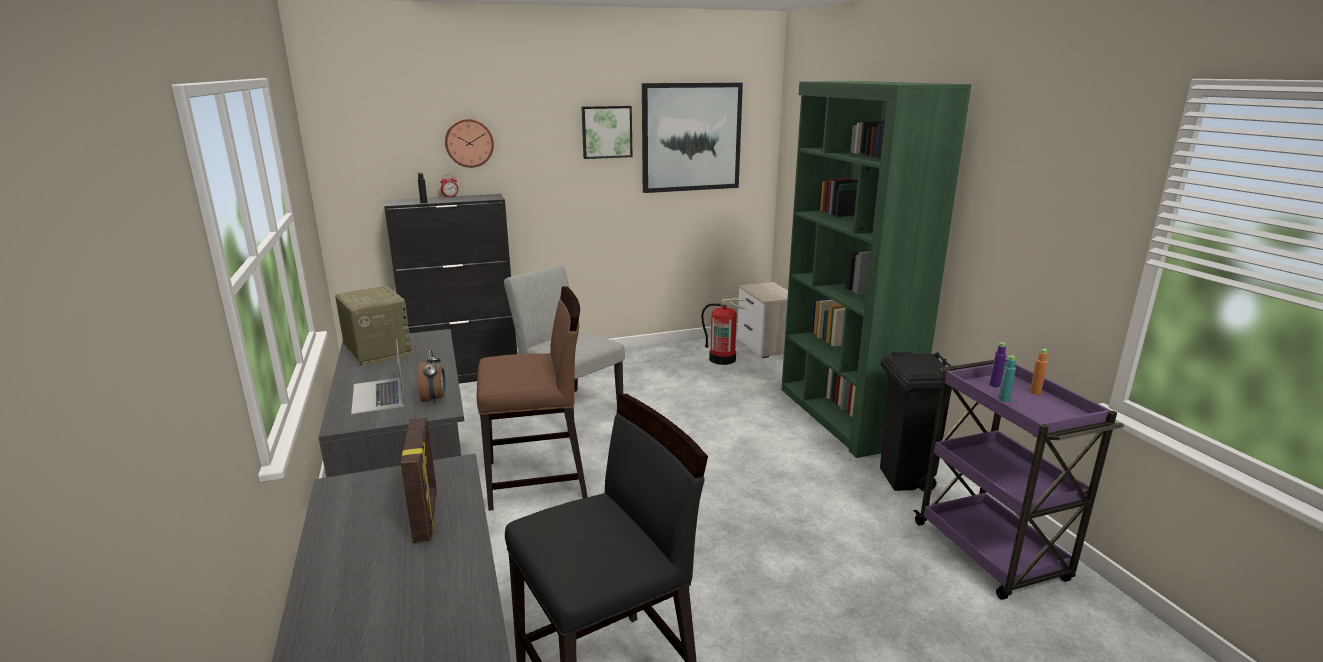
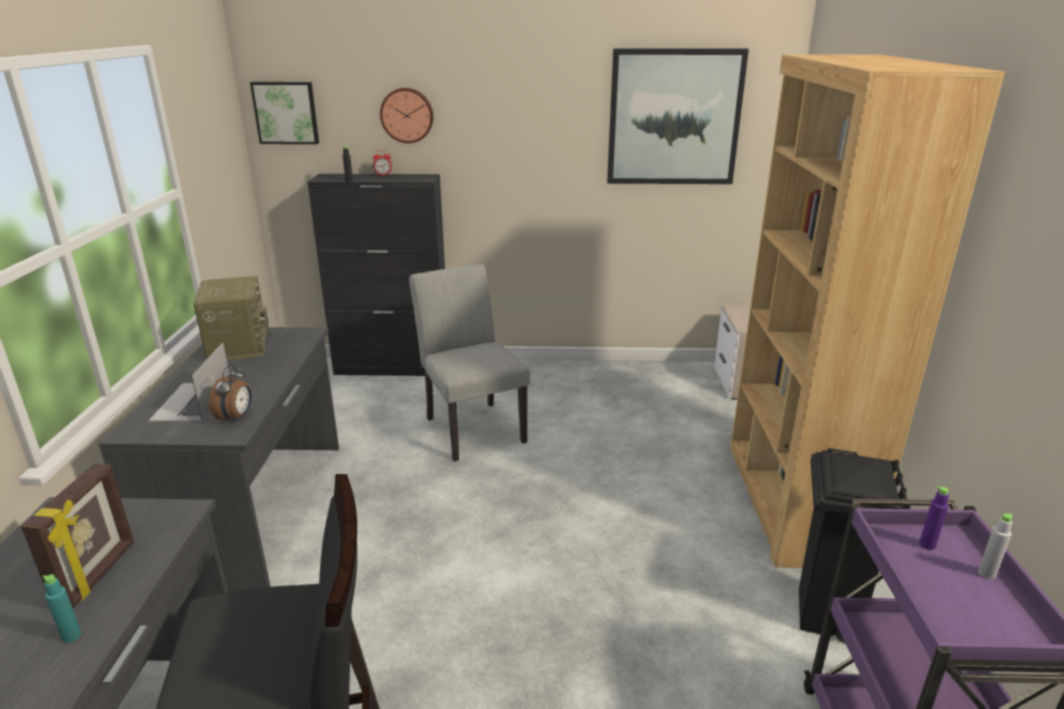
camera: 20 degrees right, 5 degrees up
brown chair [477,286,588,511] -> none
picture [581,106,632,159] -> picture moved to [250,82,319,144]
fire extinguisher [701,298,749,365] -> none
green bookcase [781,81,972,458] -> brown bookcase [730,54,1005,568]
turquoise bottle [998,355,1016,402] -> turquoise bottle moved to [42,574,81,643]
orange bottle [1030,349,1048,395] -> grey bottle [978,514,1013,579]

